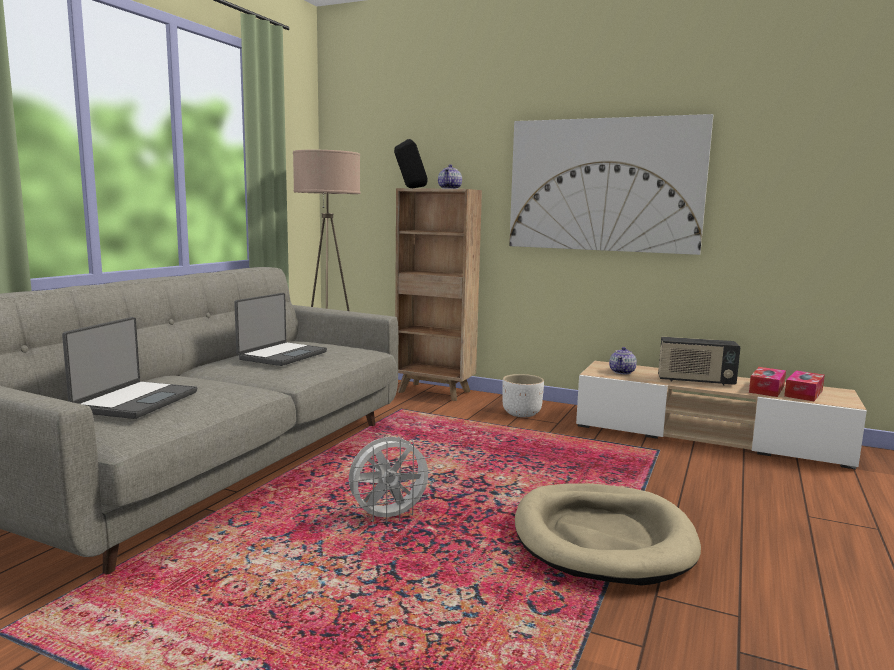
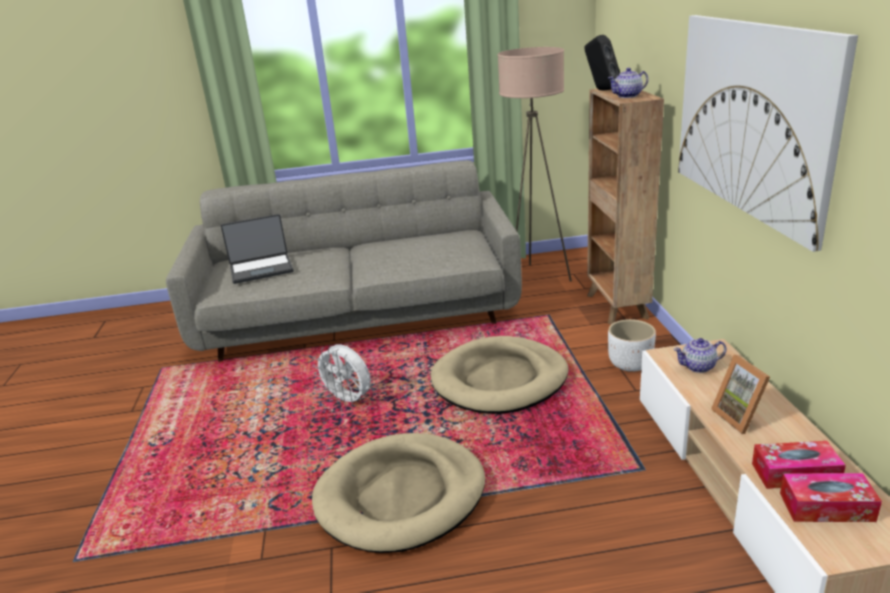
camera: 60 degrees right, 15 degrees up
laptop [234,293,327,366] -> none
radio [658,337,740,386] -> picture frame [711,355,770,434]
none -> beige dog bed [431,336,569,414]

